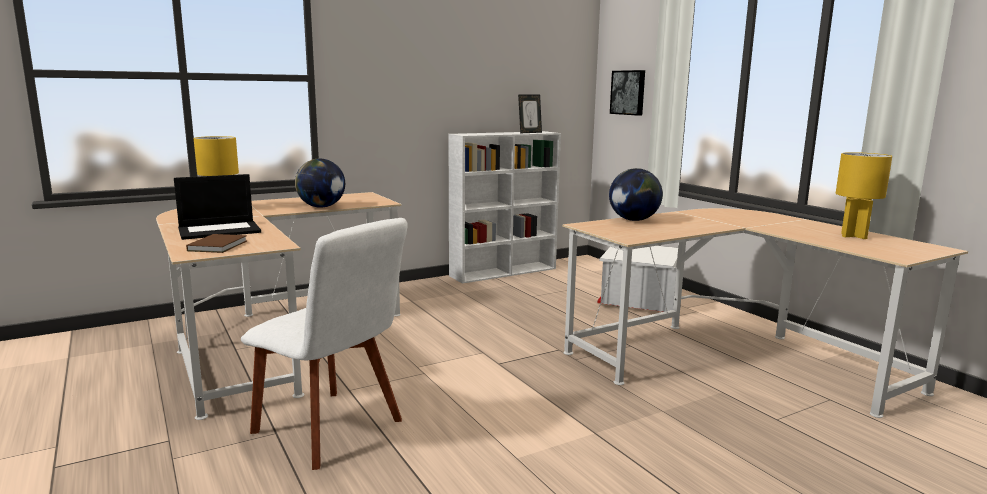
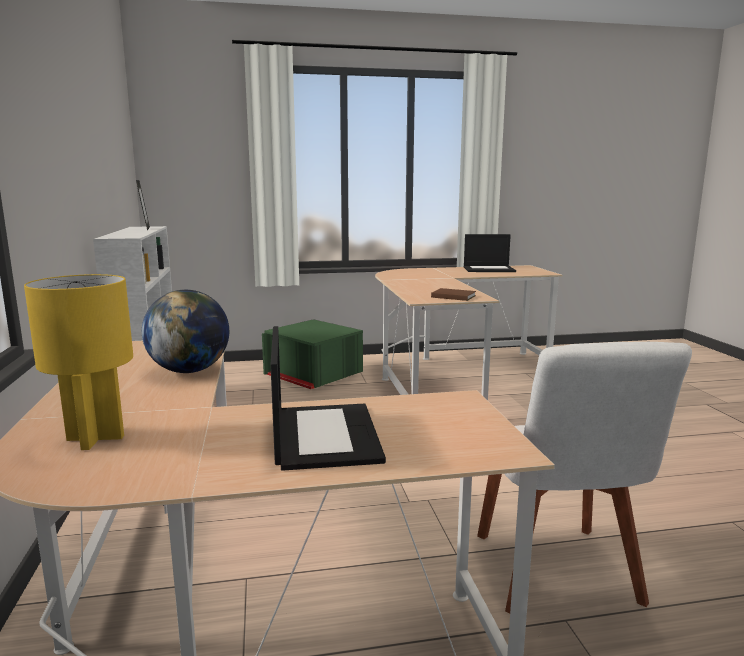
camera: 70 degrees left, 0 degrees up
brown book [186,234,247,253] -> brown book moved to [431,288,476,301]
white chair [241,218,407,470] -> white chair turned 120 degrees clockwise [477,342,692,613]
white storage box [597,246,678,312] -> green storage box [262,319,363,389]
globe [609,168,663,221] -> none
picture [610,70,645,116] -> none
yellow table lamp [836,152,892,239] -> laptop [464,234,516,272]

